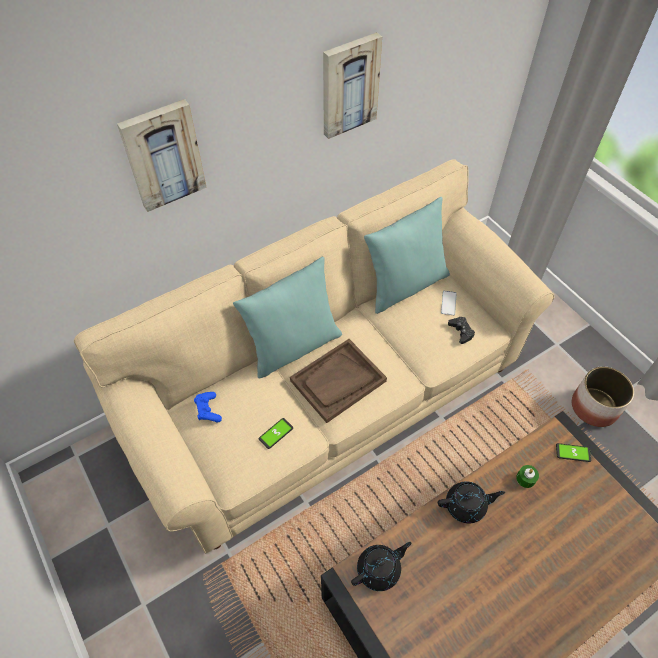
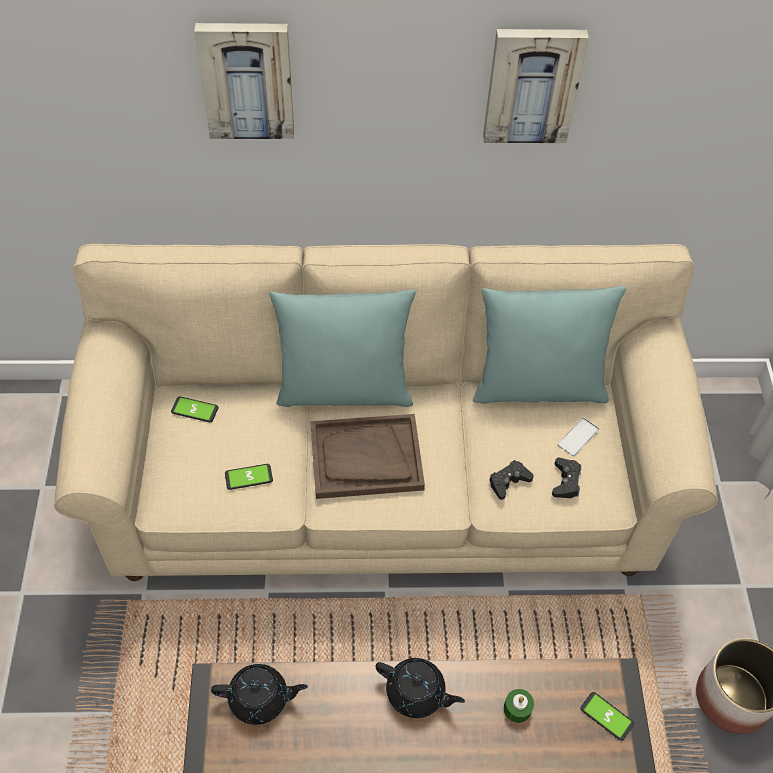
camera: 30 degrees right, 0 degrees up
blue game controller [194,392,222,422] -> phone [171,396,218,422]
none -> black game controller [489,460,534,500]

